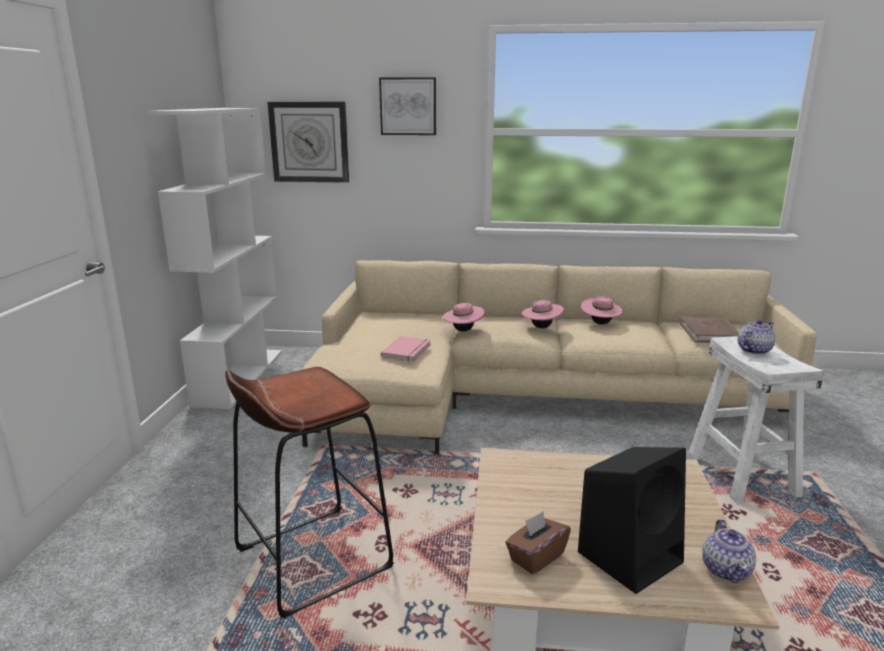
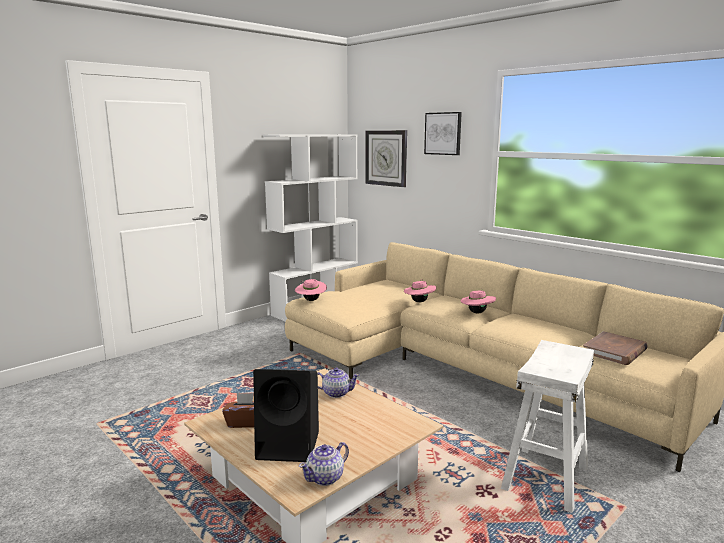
camera: 40 degrees right, 5 degrees down
brown stool [225,367,394,618] -> none
pink book [381,336,431,362] -> none
pink hat [581,296,623,324] -> pink hat moved to [295,279,327,301]
teapot [738,319,775,355] -> teapot moved to [318,368,360,398]

